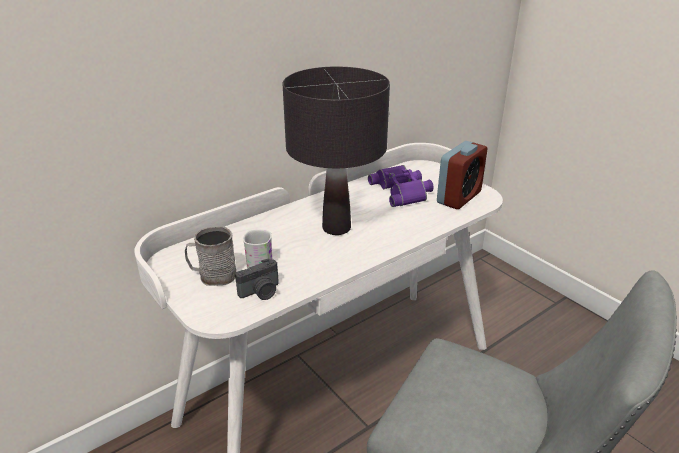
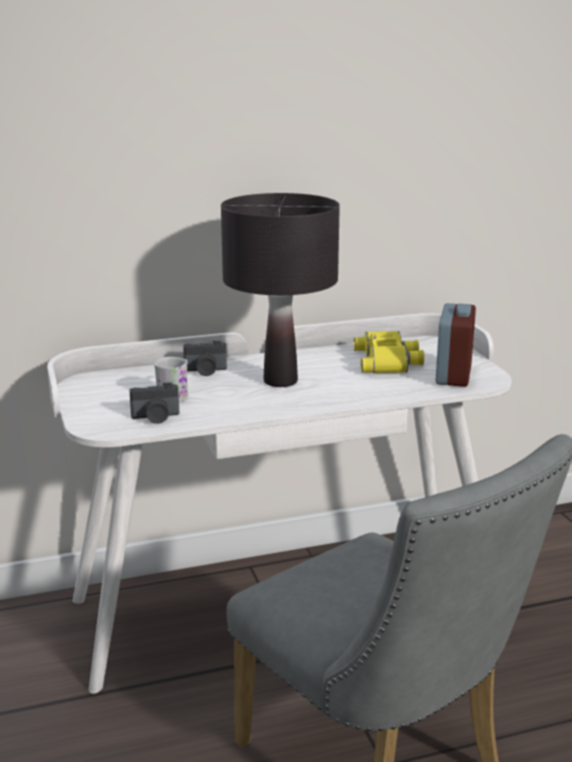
camera: 20 degrees right, 10 degrees down
grey mug [185,226,236,286] -> none
purple binoculars [368,165,434,207] -> yellow binoculars [354,331,424,373]
alarm clock [437,141,488,209] -> alarm clock turned 45 degrees counterclockwise [436,303,476,387]
none -> camera [183,341,227,376]

